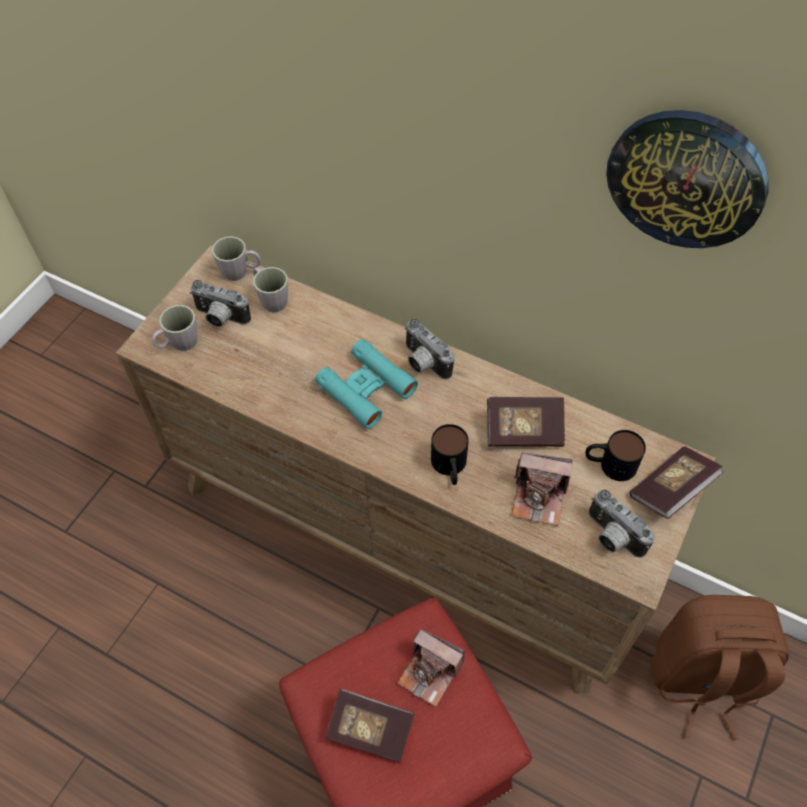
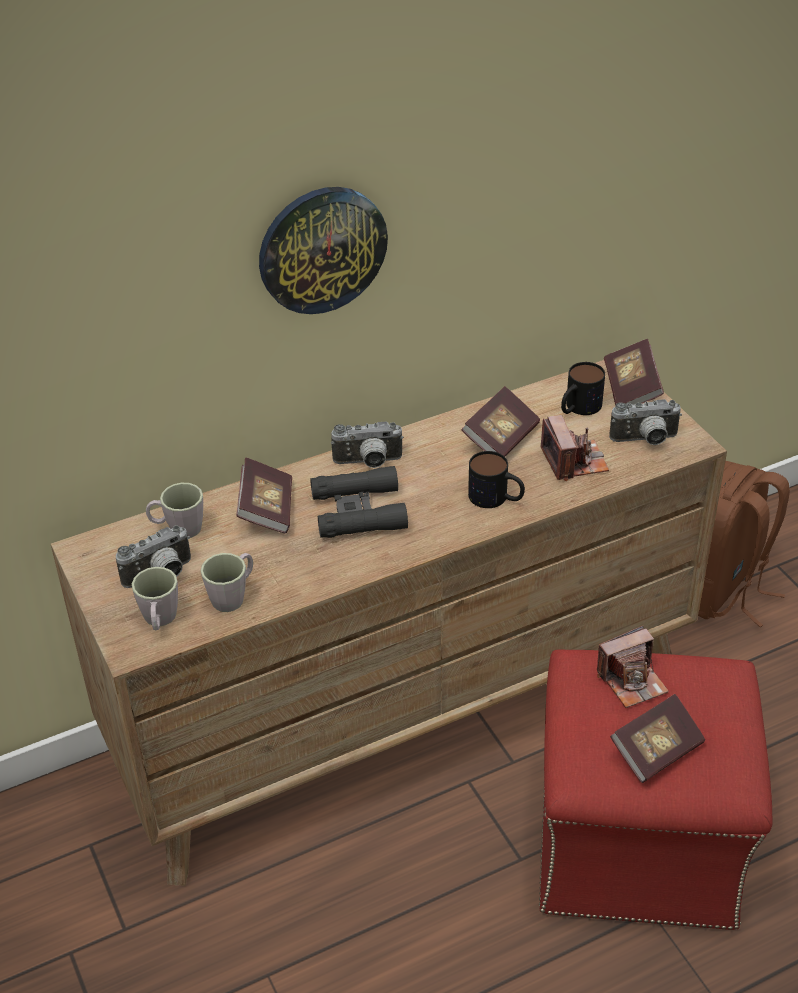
camera: 55 degrees left, 15 degrees down
grey mug [212,236,261,281] -> grey mug moved to [201,553,253,612]
turquoise binoculars [315,339,418,429] -> black binoculars [310,466,408,538]
camera [511,453,572,526] -> camera turned 60 degrees counterclockwise [541,415,609,481]
wall clock [606,110,769,248] -> wall clock moved to [259,187,388,314]
none -> book [236,457,292,533]

